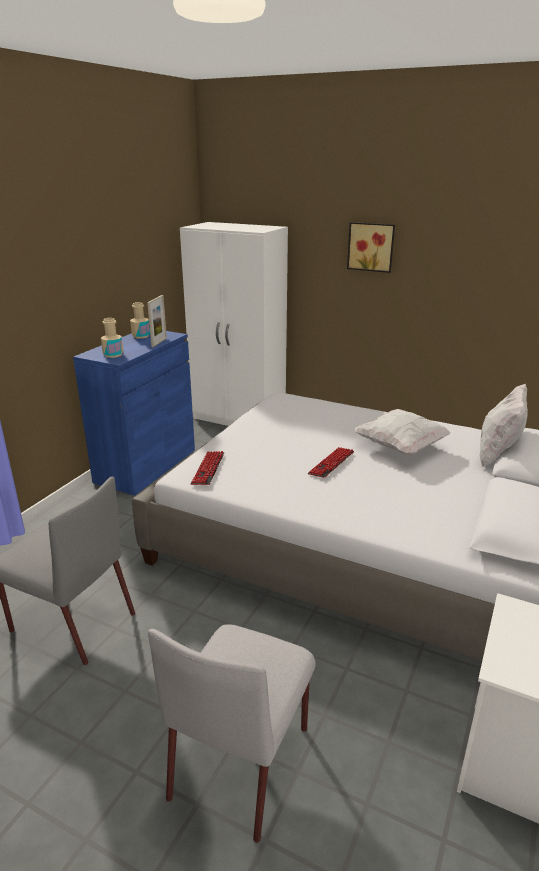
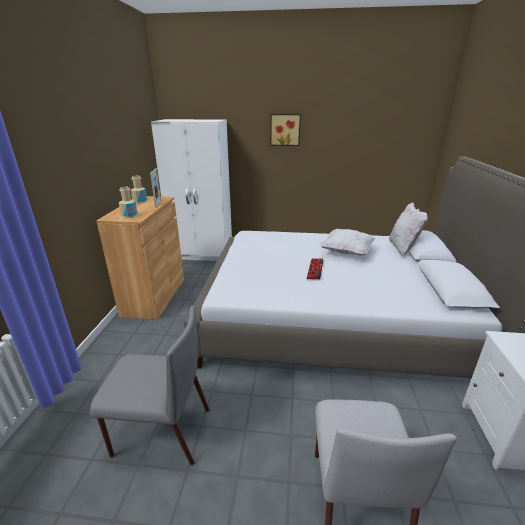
camera: 20 degrees left, 0 degrees up
blue cabinet [73,328,195,496] -> brown cabinet [96,196,184,320]
keyboard [191,451,224,485] -> none

